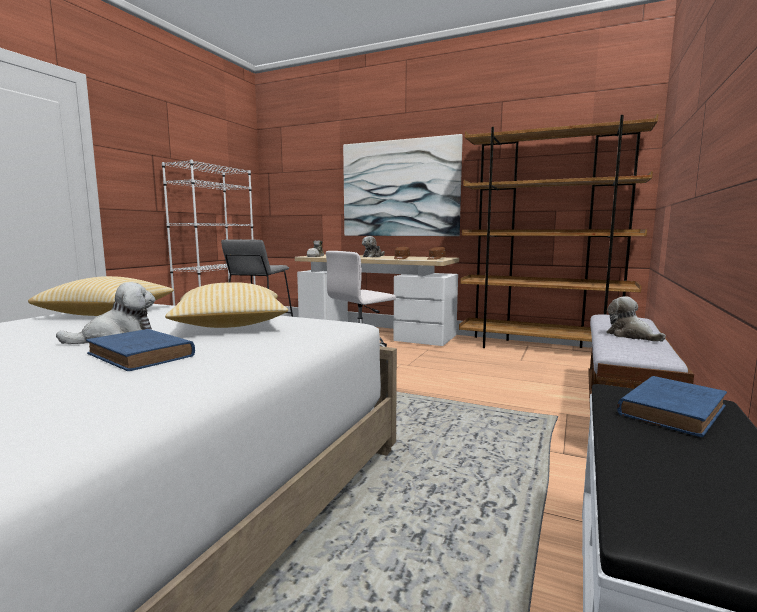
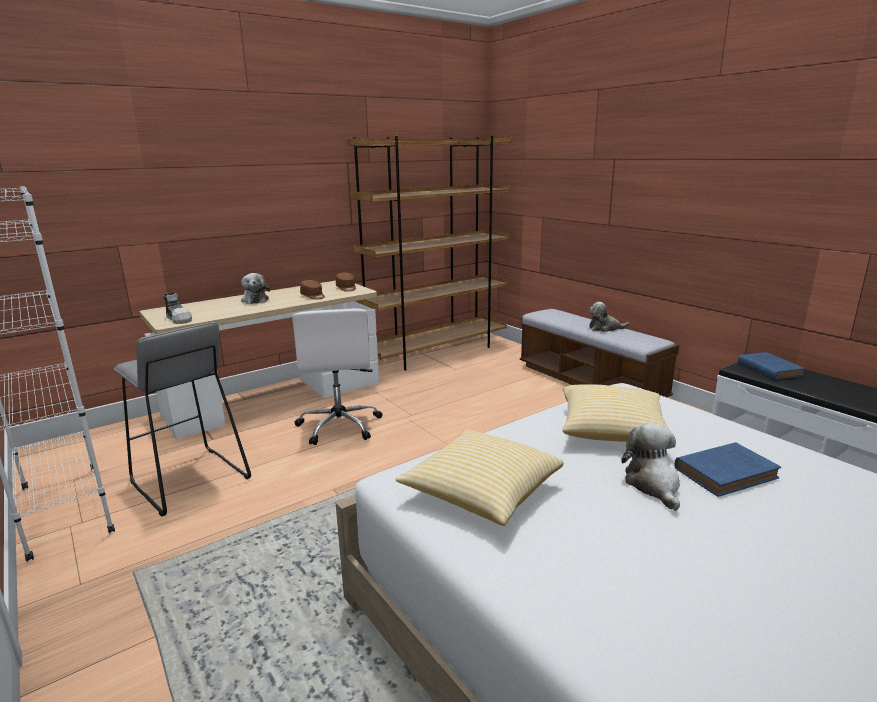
camera: 60 degrees left, 10 degrees up
picture [343,134,463,236] -> none

